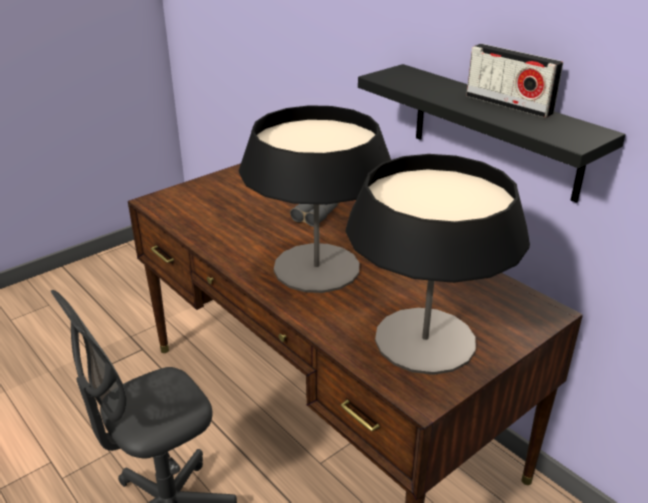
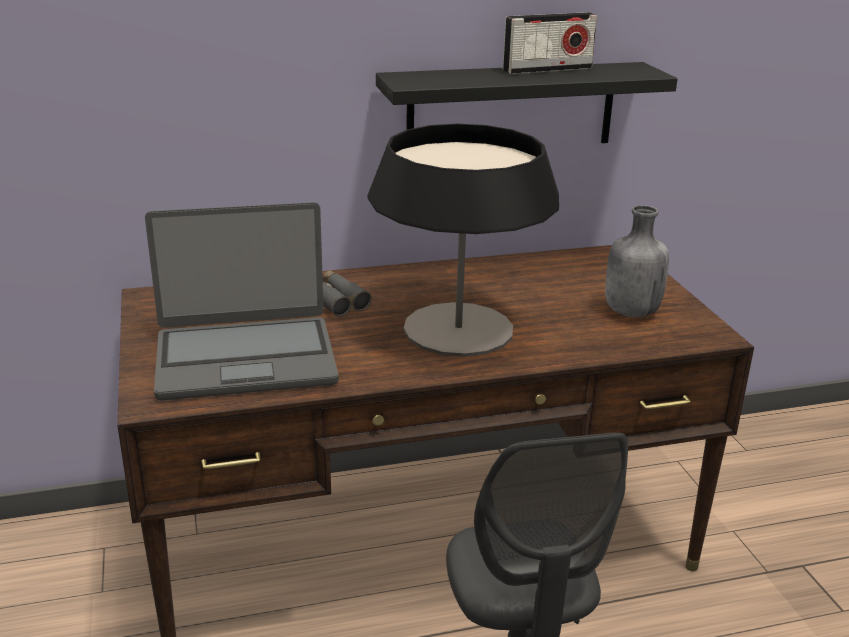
camera: 65 degrees left, 5 degrees down
table lamp [346,154,530,375] -> grey bottle [605,205,669,317]
none -> laptop [145,202,339,400]

